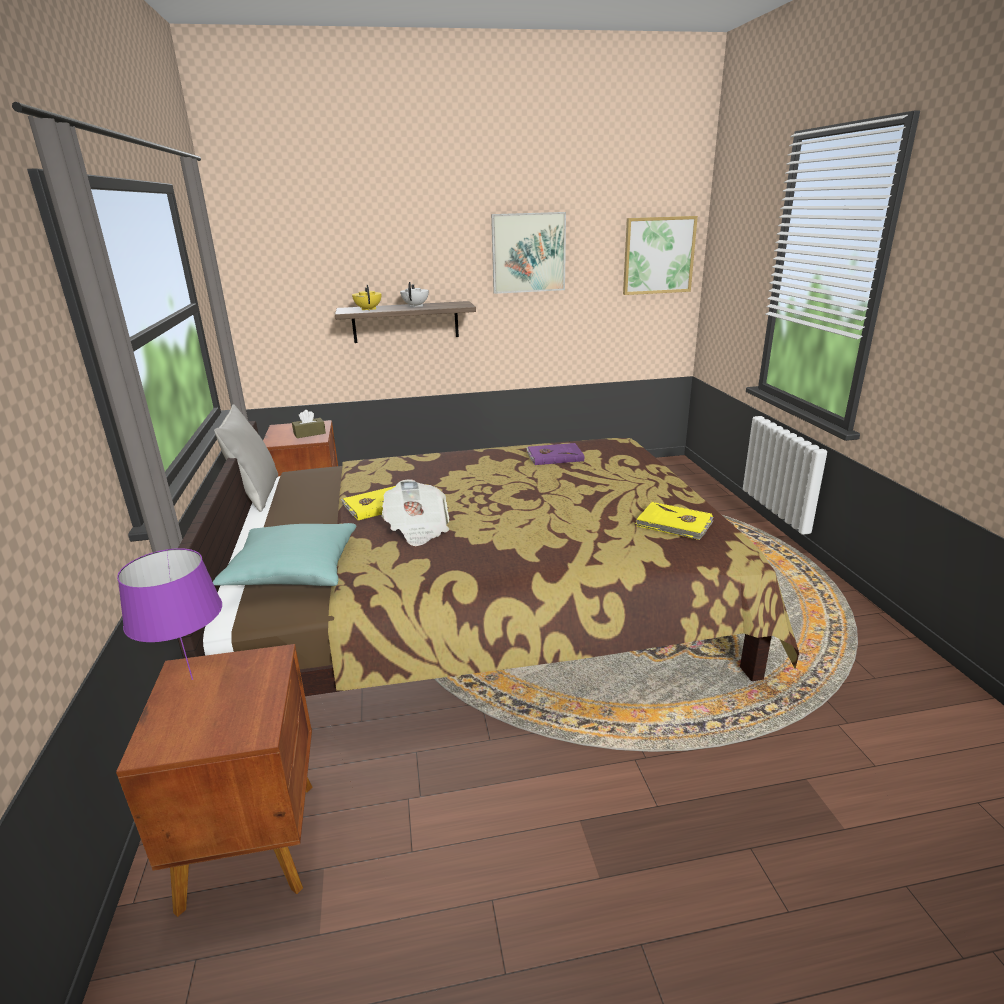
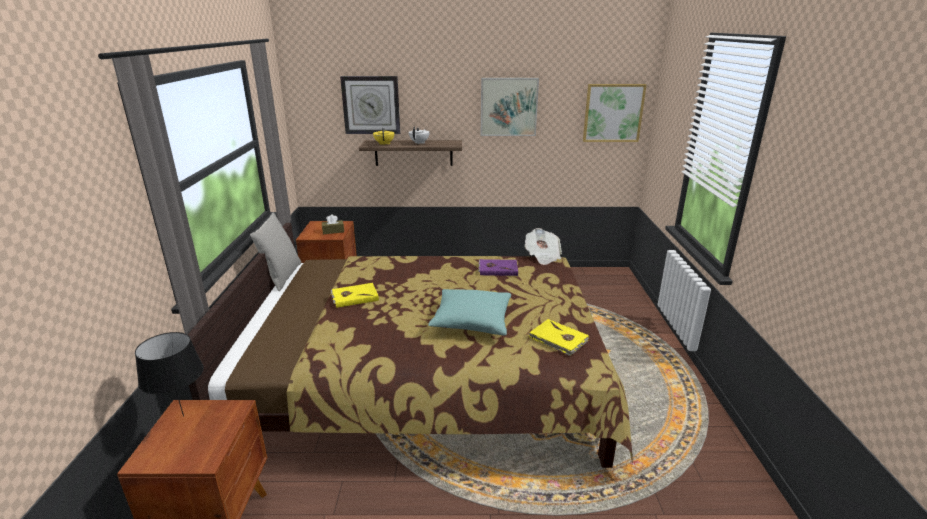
camera: 10 degrees right, 0 degrees up
purple table lamp [117,548,222,680] -> black table lamp [135,332,204,417]
turquoise pillow [213,523,356,586] -> turquoise pillow moved to [428,289,511,336]
newspaper [381,479,449,546] -> newspaper moved to [524,228,562,265]
none -> wall clock [340,76,400,134]

